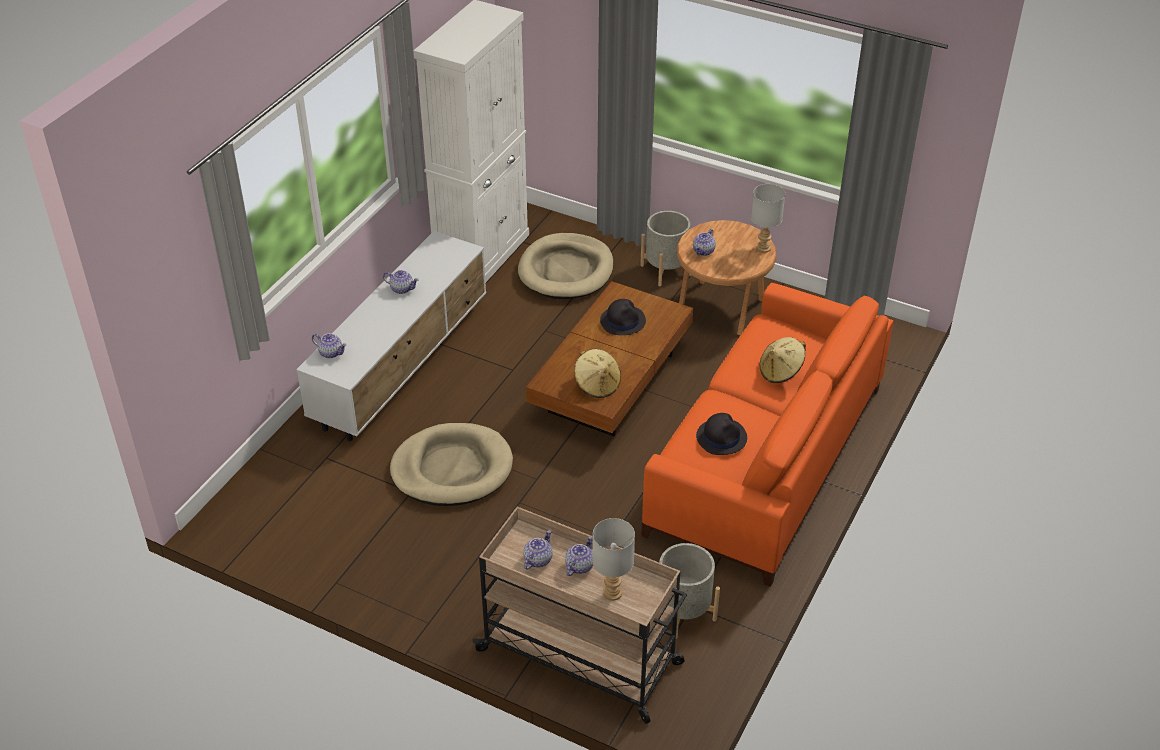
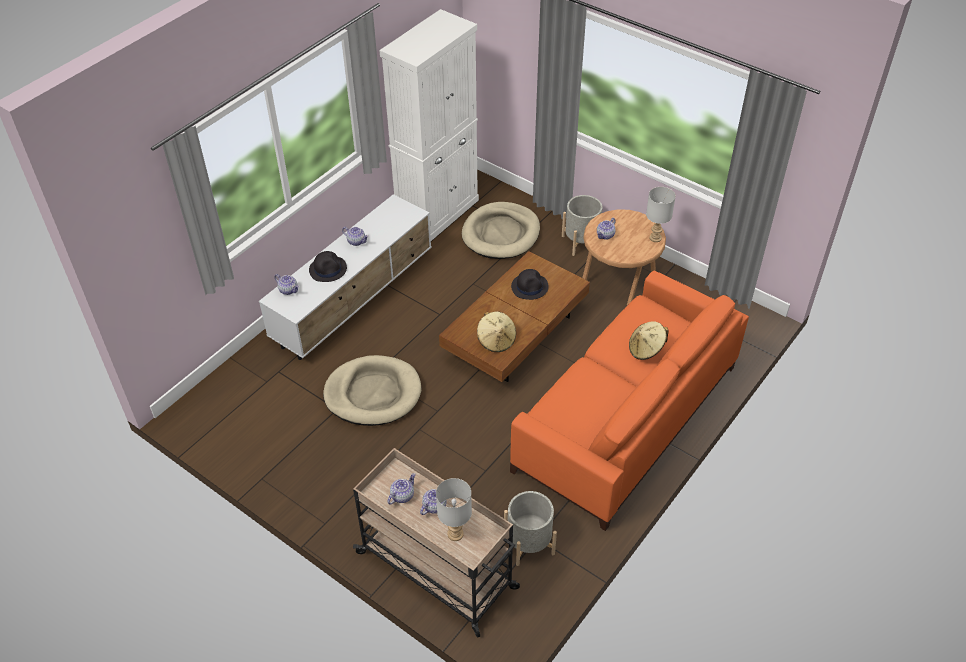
camera: 10 degrees right, 5 degrees up
black hat [696,413,747,455] -> black hat moved to [309,251,347,282]

